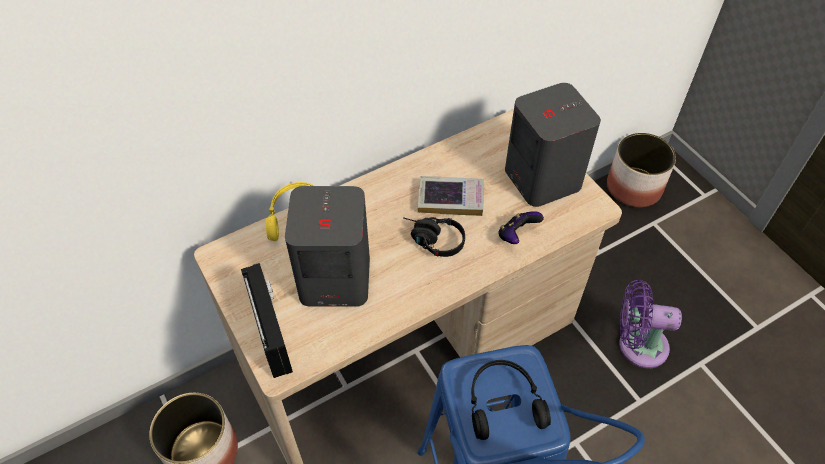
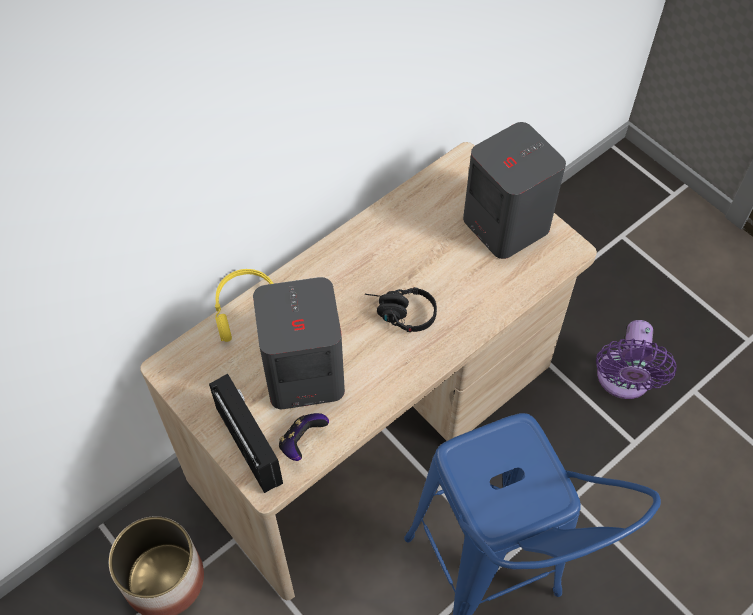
camera: 10 degrees left, 5 degrees up
book [418,176,484,216] -> none
black headphones [471,360,551,440] -> none
game controller [498,211,544,244] -> game controller moved to [279,413,329,461]
planter [607,133,676,207] -> none
purple fan [619,280,682,368] -> purple fan turned 75 degrees counterclockwise [596,320,677,399]

